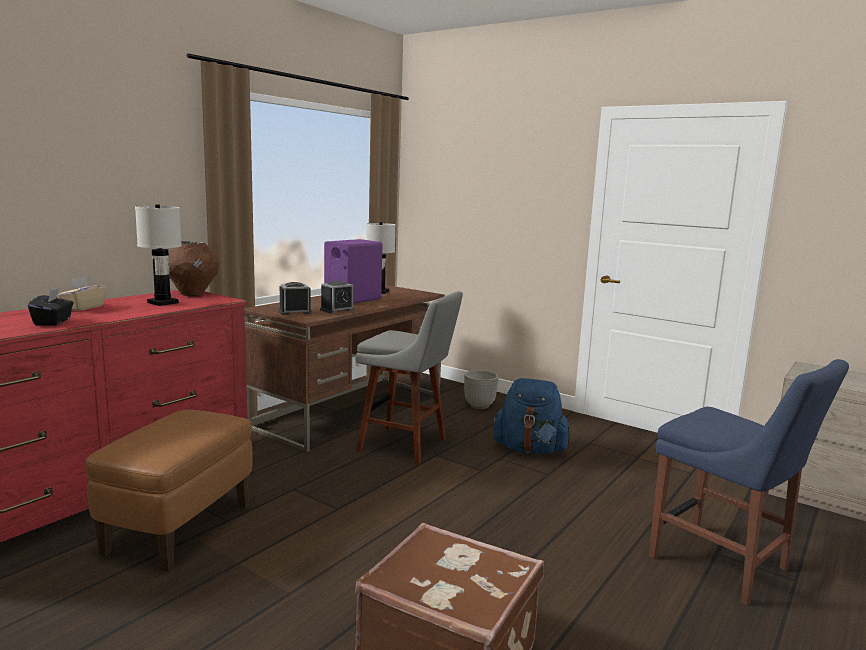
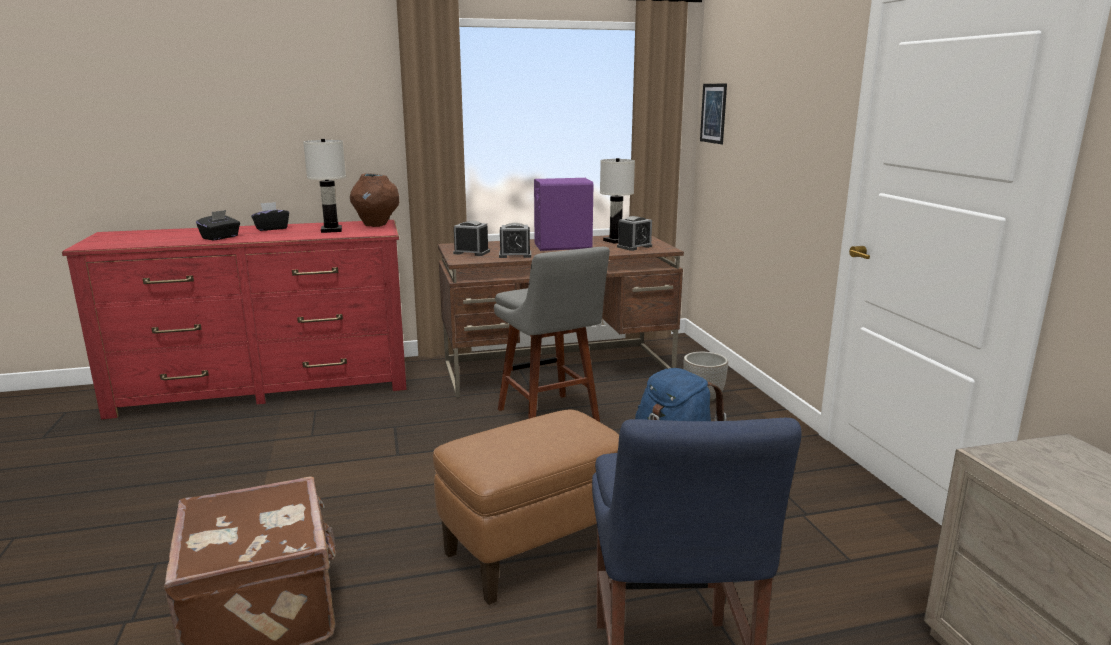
camera: 40 degrees right, 5 degrees up
beige tissue box [58,277,106,311] -> black tissue box [251,202,289,231]
brown ottoman [85,409,252,572] -> brown ottoman moved to [433,410,619,605]
none -> alarm clock [617,216,652,251]
none -> picture [700,83,727,144]

